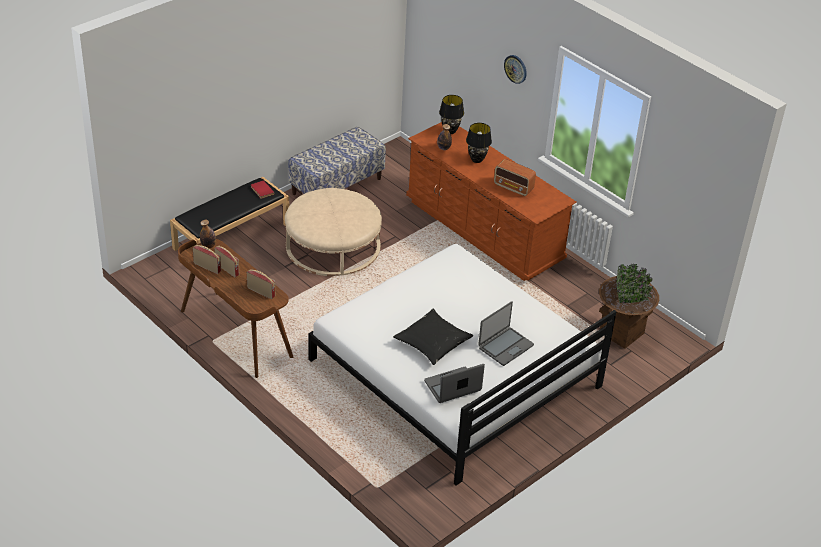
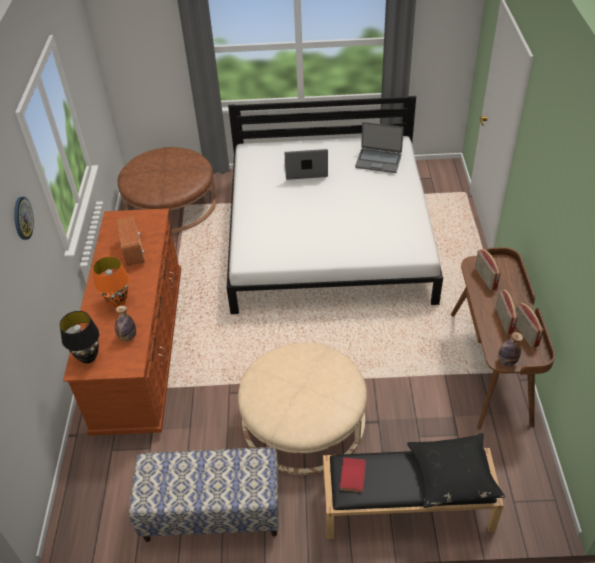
camera: 135 degrees left, 5 degrees up
black pillow [393,309,473,365] -> black pillow moved to [407,433,505,508]
black table lamp [466,123,492,163] -> orange table lamp [93,256,129,307]
brown planter [599,264,659,349] -> brown ottoman [118,147,217,233]

